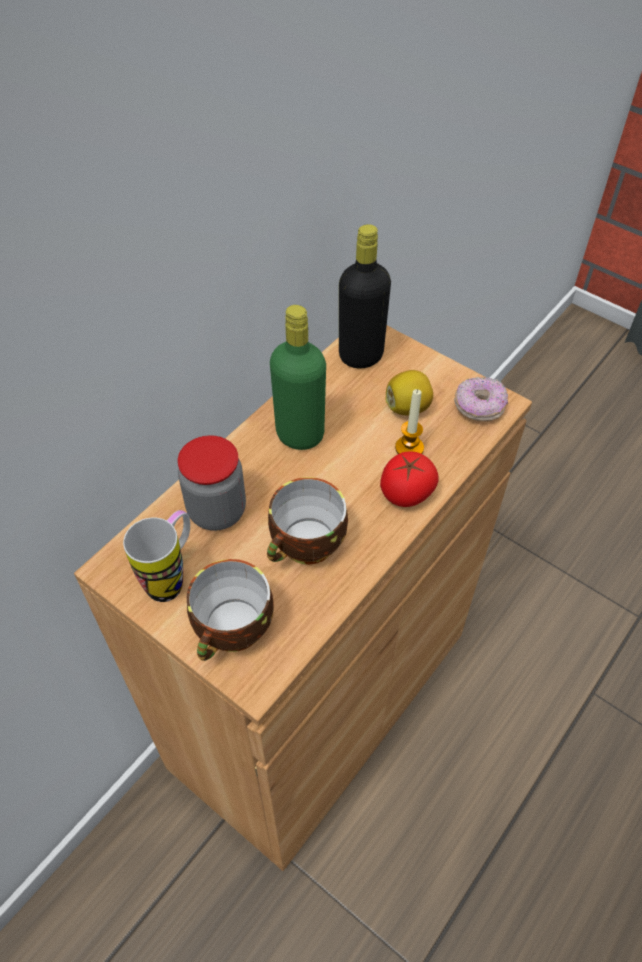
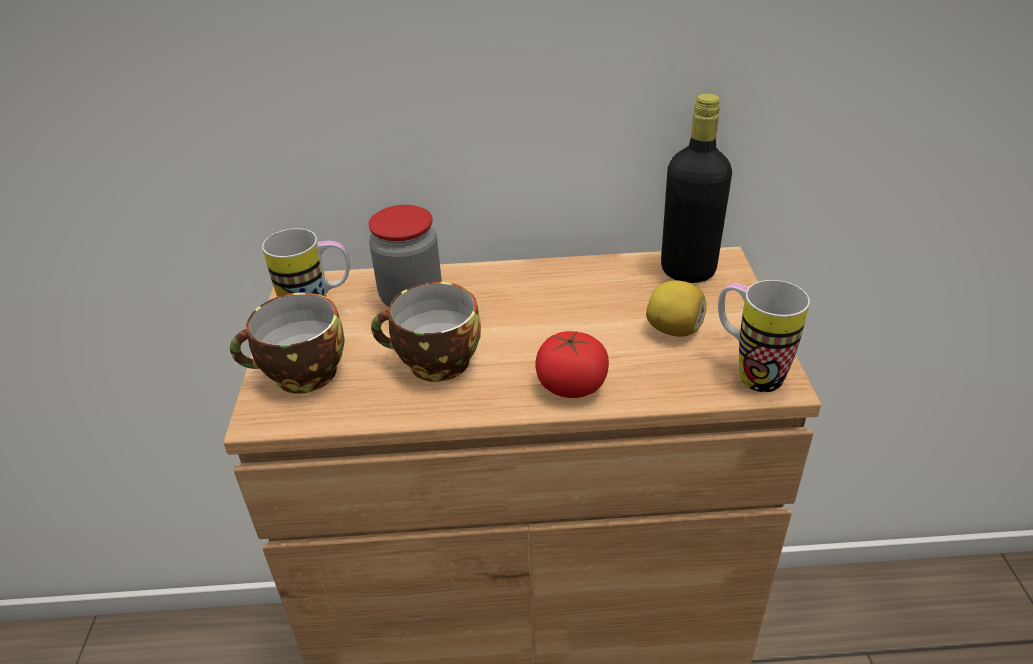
camera: 50 degrees right, 15 degrees down
green bottle [270,305,326,450] -> none
candle [395,389,424,454] -> none
donut [454,377,508,421] -> mug [718,280,810,392]

